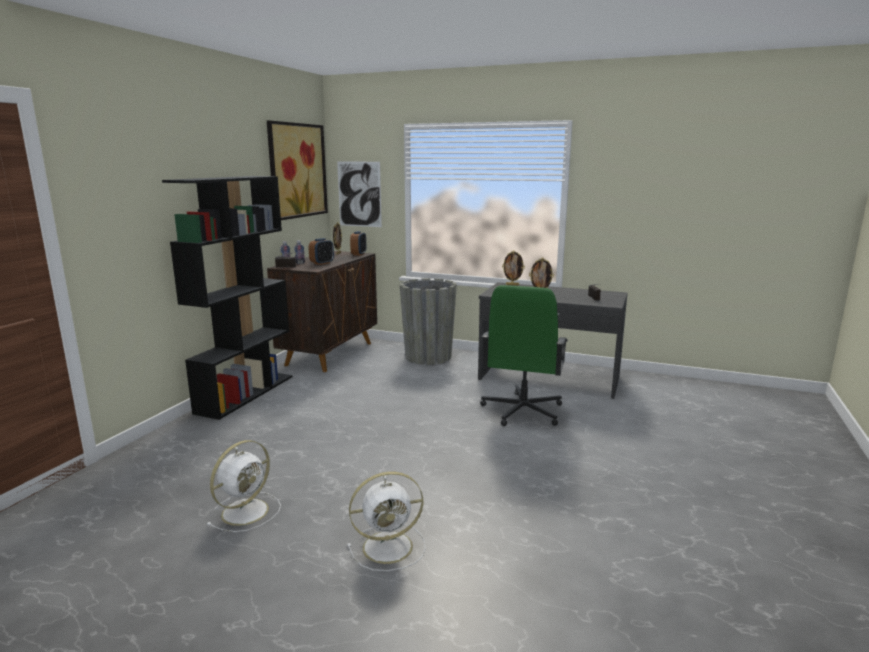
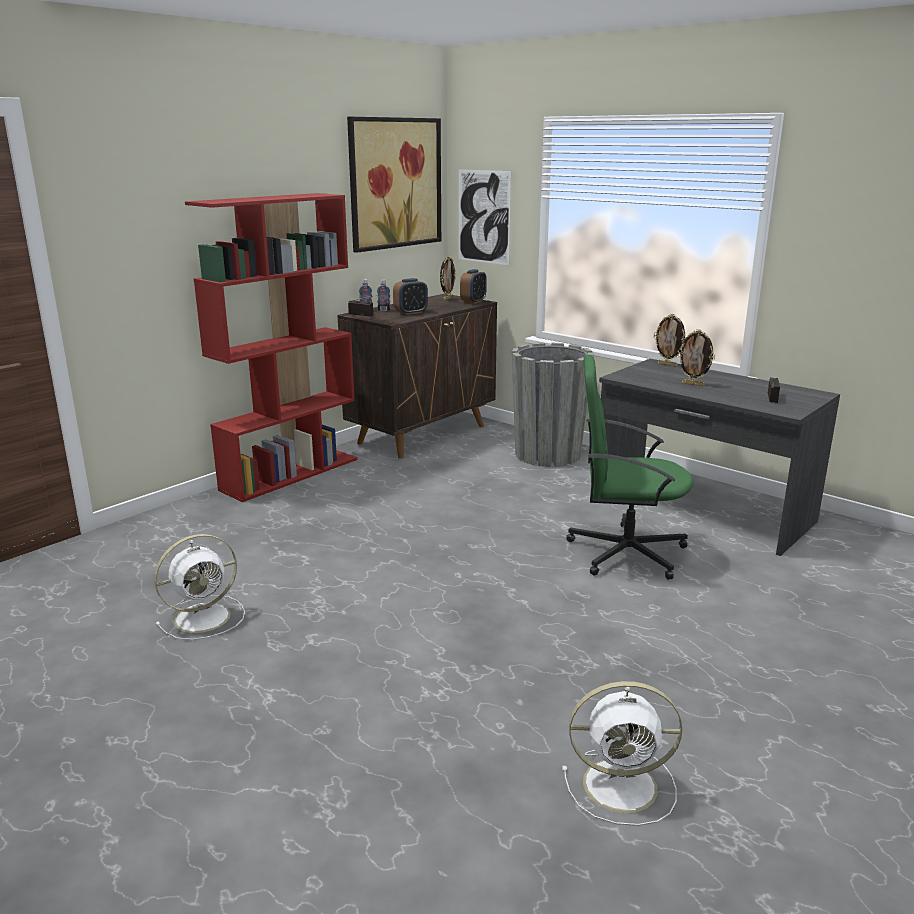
camera: 20 degrees right, 5 degrees up
black bookcase [162,176,293,420] -> red bookcase [185,193,357,502]
white fan [347,471,426,571] -> white fan moved to [562,681,682,826]
green office chair [480,285,568,426] -> green office chair turned 60 degrees clockwise [567,355,693,580]

